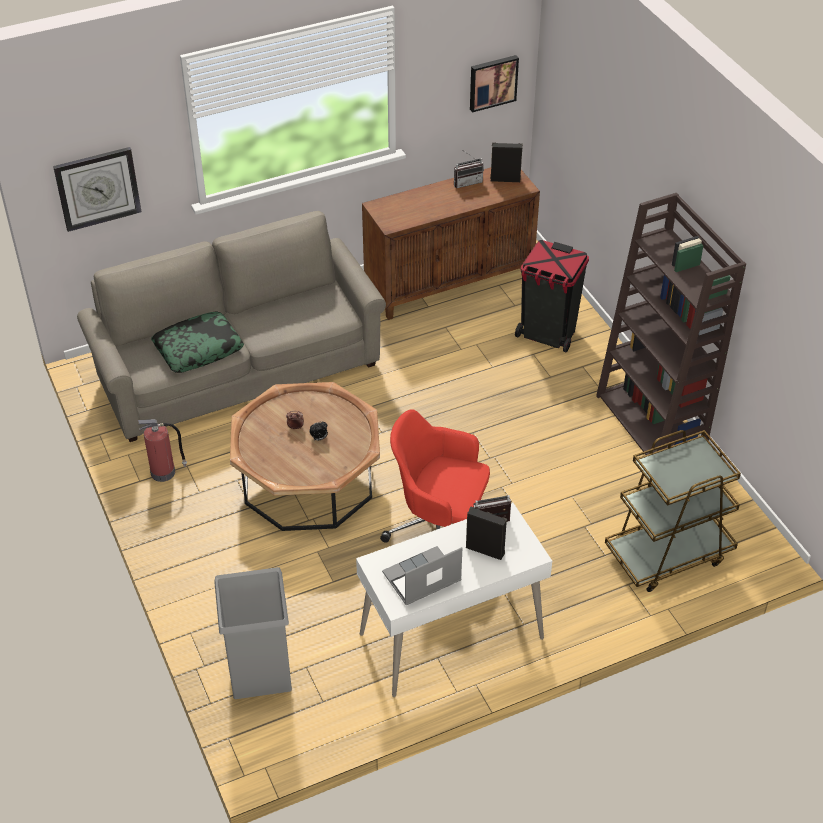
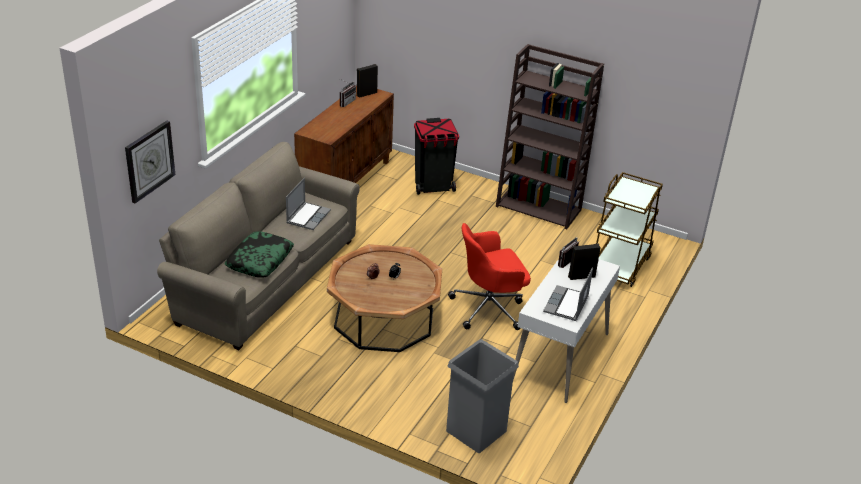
camera: 40 degrees left, 10 degrees down
fire extinguisher [138,419,187,482] -> none
picture [470,55,519,112] -> none
none -> laptop [286,178,331,230]

